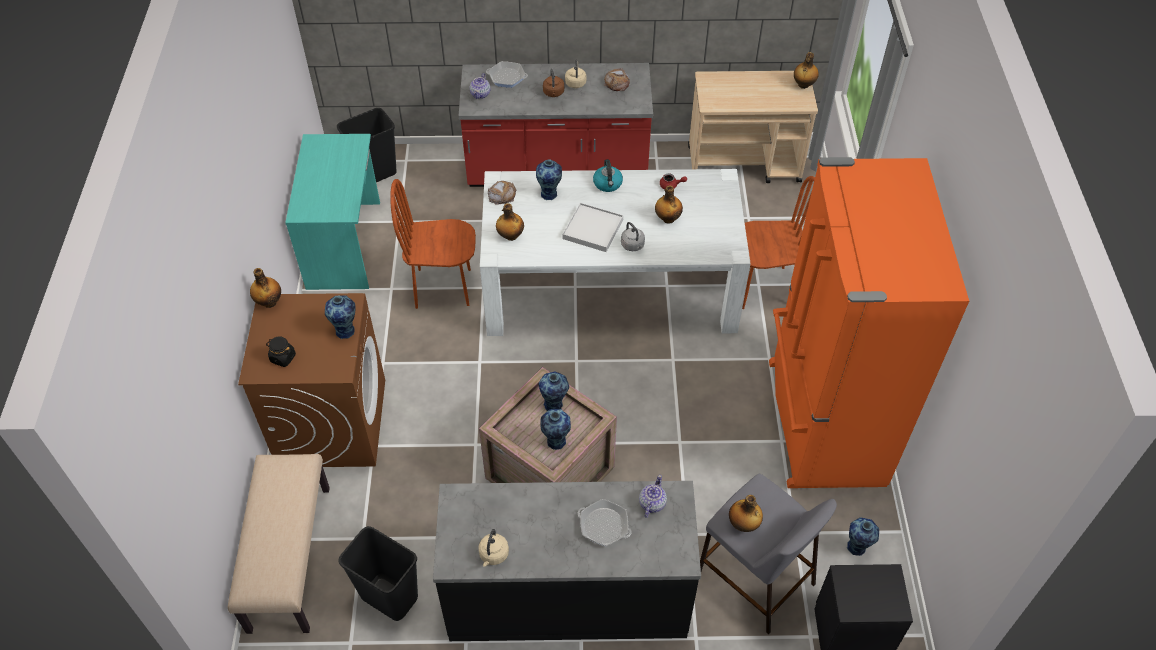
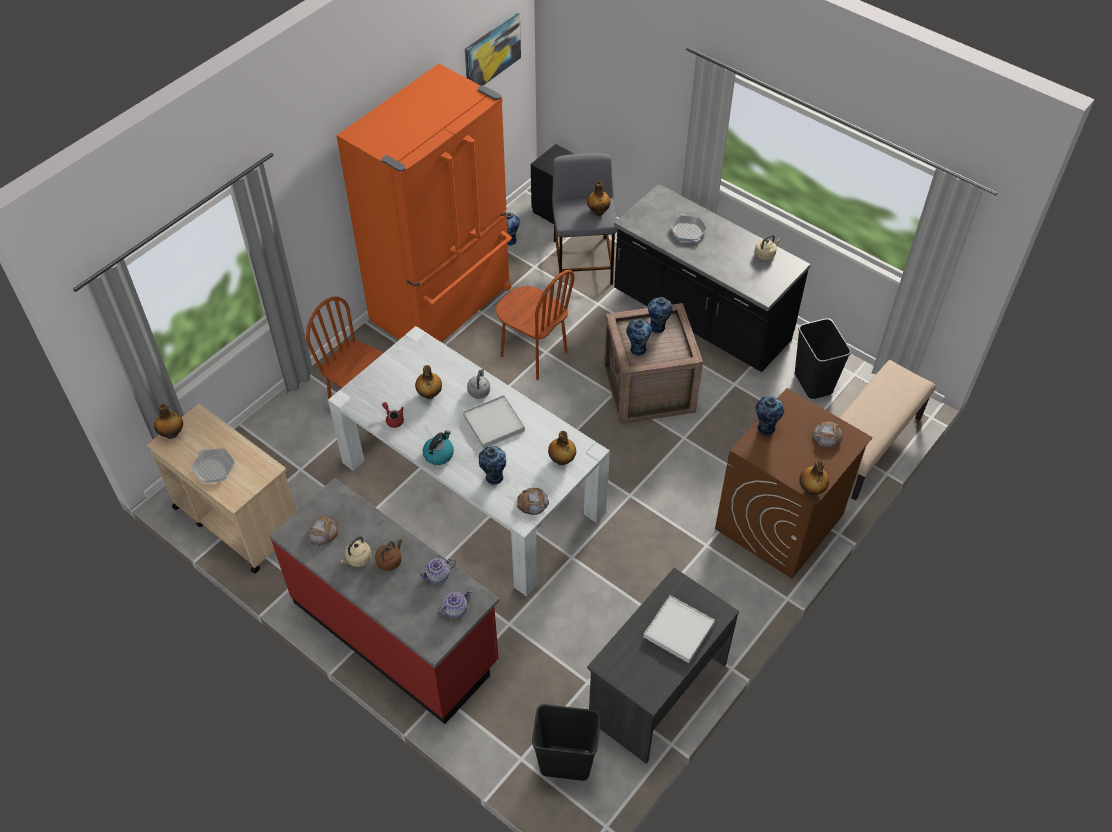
camera: 140 degrees left, 0 degrees up
black jar [266,336,296,367] -> bread [813,421,843,449]
turquoise desk [285,134,380,290] -> grey desk [587,568,739,764]
brown chair [390,179,476,309] -> brown chair moved to [496,270,574,380]
frying pan [486,61,528,88] -> frying pan moved to [191,448,235,483]
teapot [639,475,667,518] -> teapot moved to [418,558,456,584]
none -> picture [465,13,521,86]
none -> white tray [643,595,715,663]

